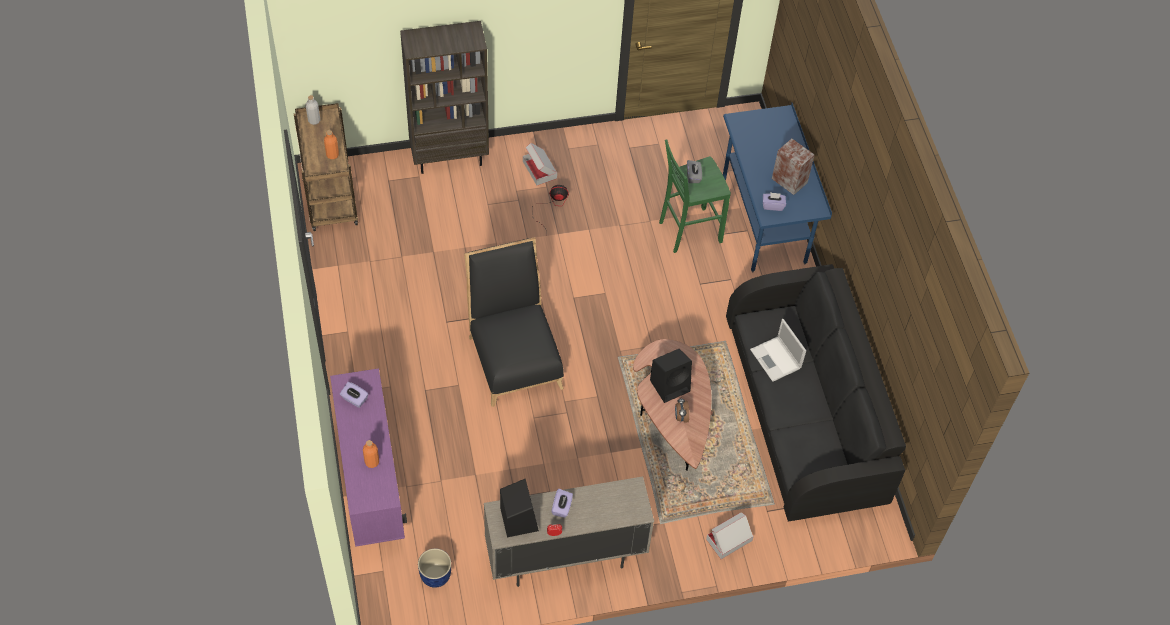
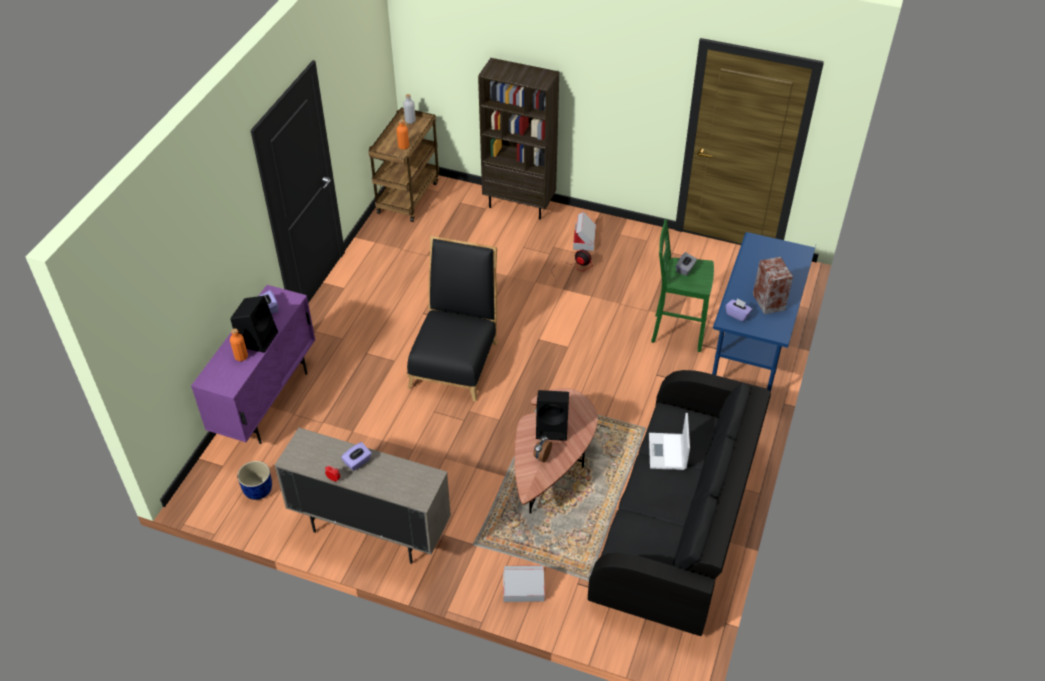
camera: 35 degrees right, 10 degrees down
black speaker [500,479,539,537] -> black speaker moved to [230,296,278,353]

